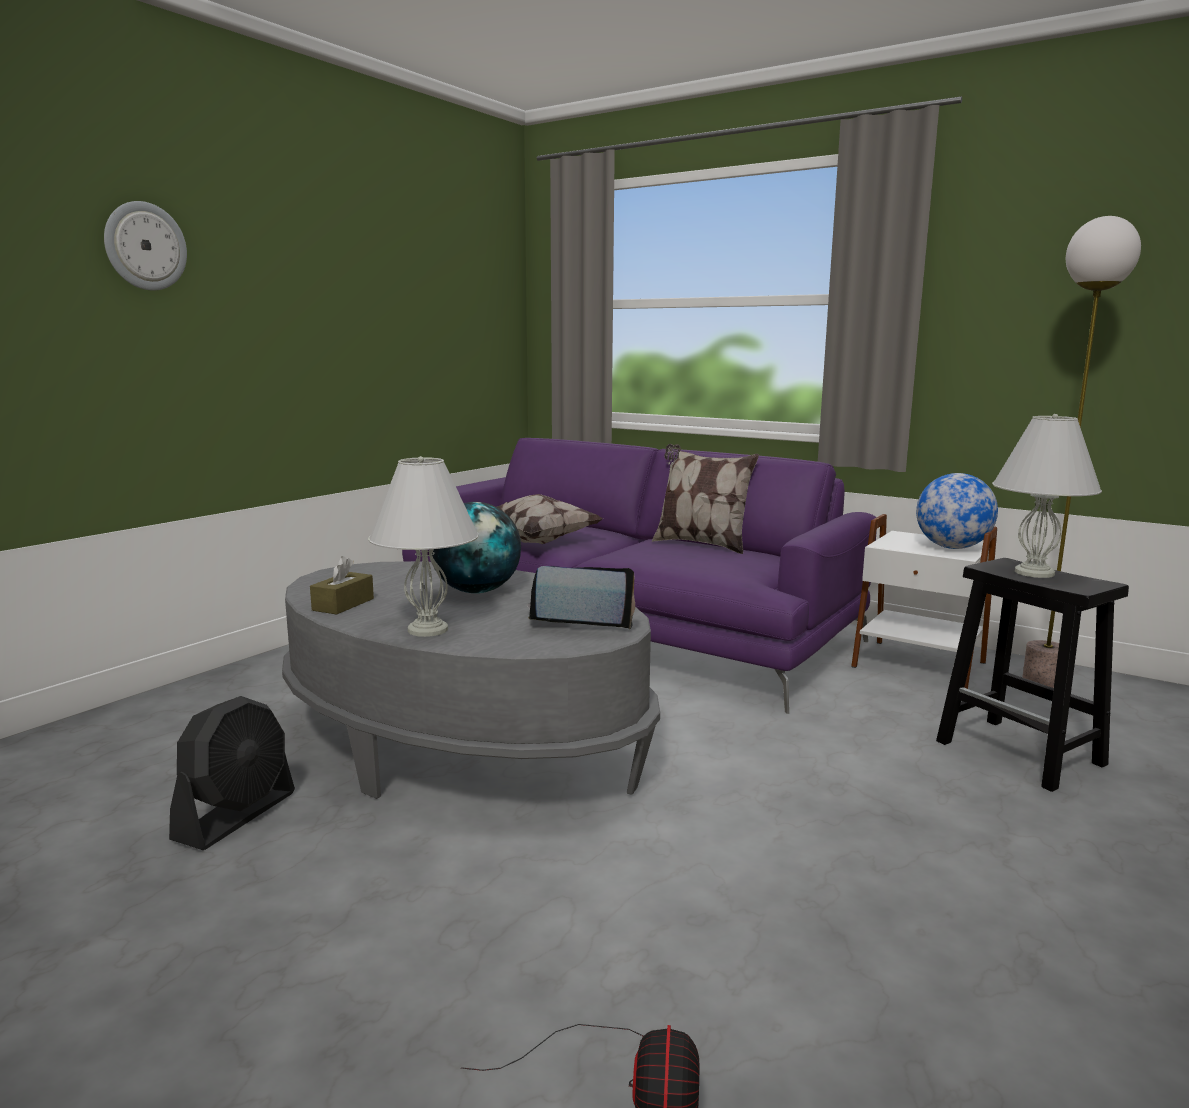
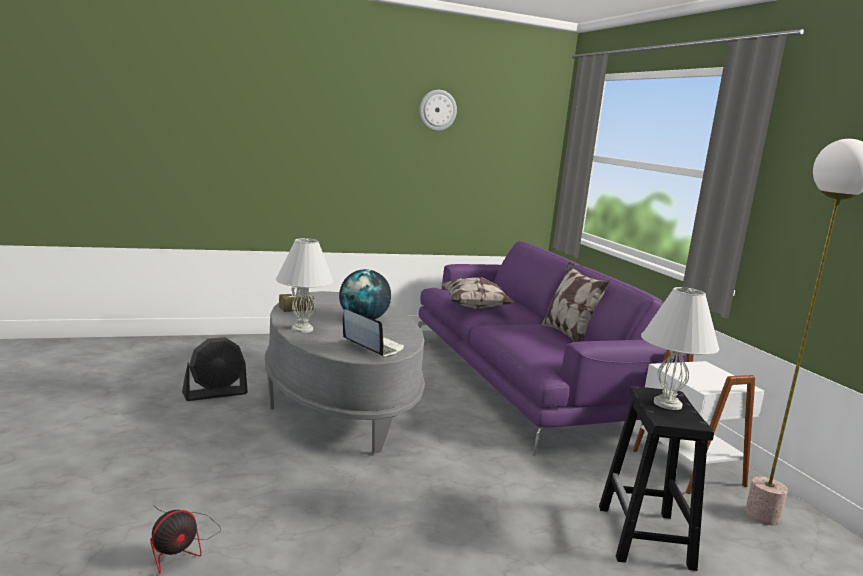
camera: 35 degrees right, 0 degrees up
wall clock [104,201,187,291] -> wall clock moved to [419,90,457,131]
globe [916,473,998,549] -> none

